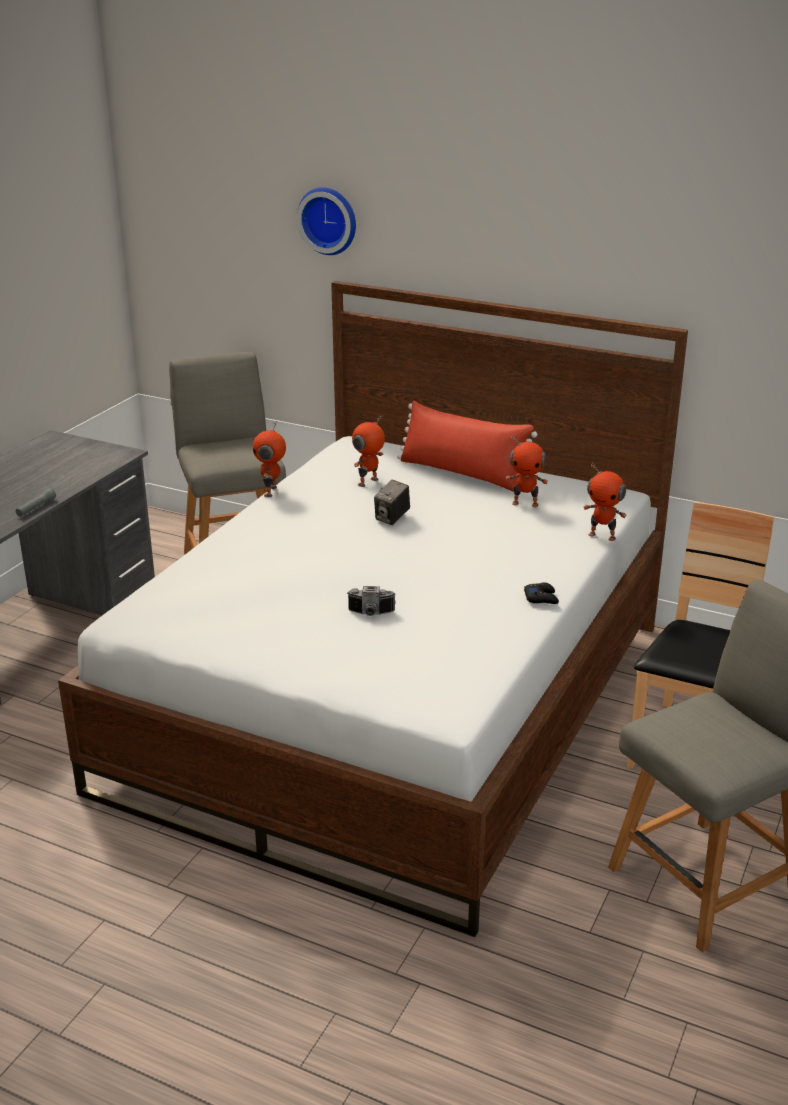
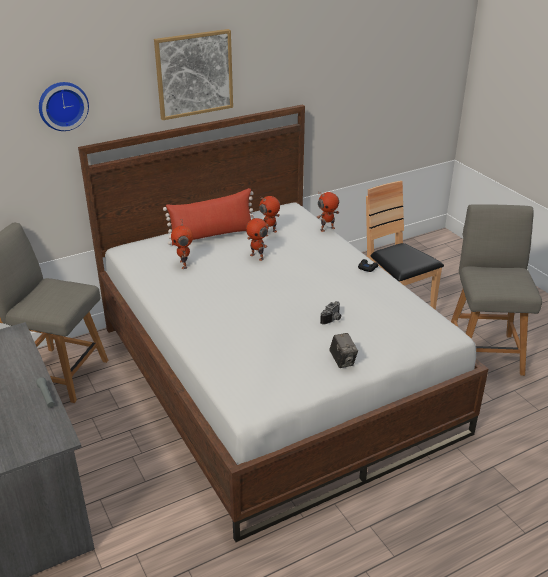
camera: 55 degrees left, 5 degrees up
toy robot [253,421,286,497] -> toy robot moved to [246,213,268,261]
camera [374,480,410,525] -> camera moved to [329,333,358,368]
none -> picture [154,29,233,120]

